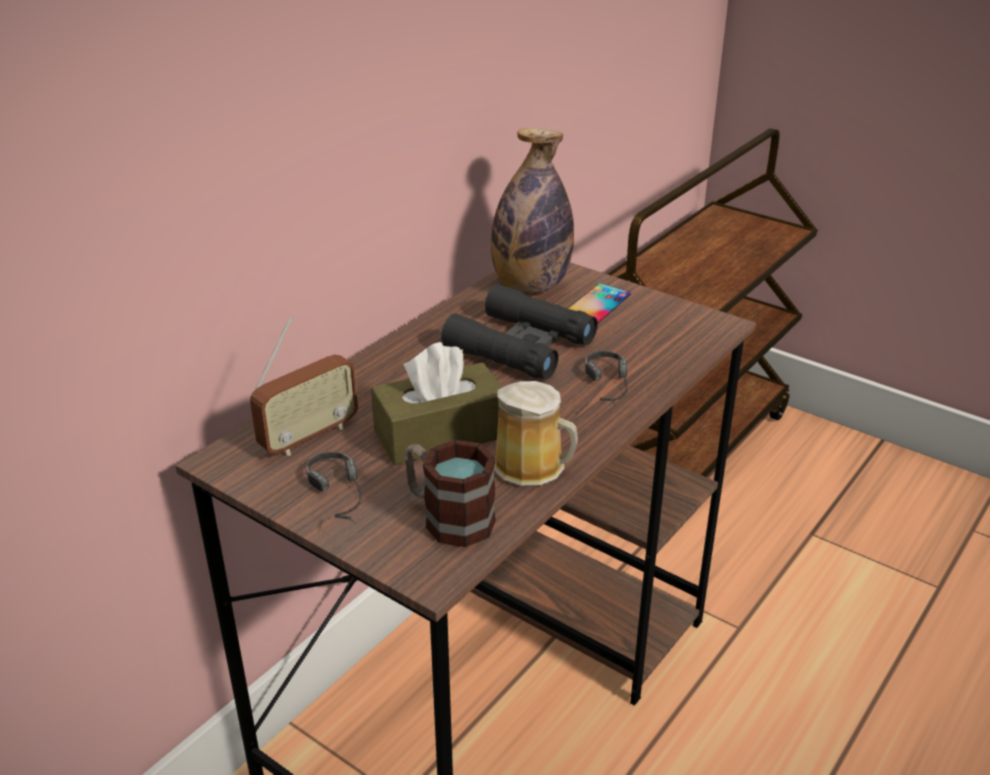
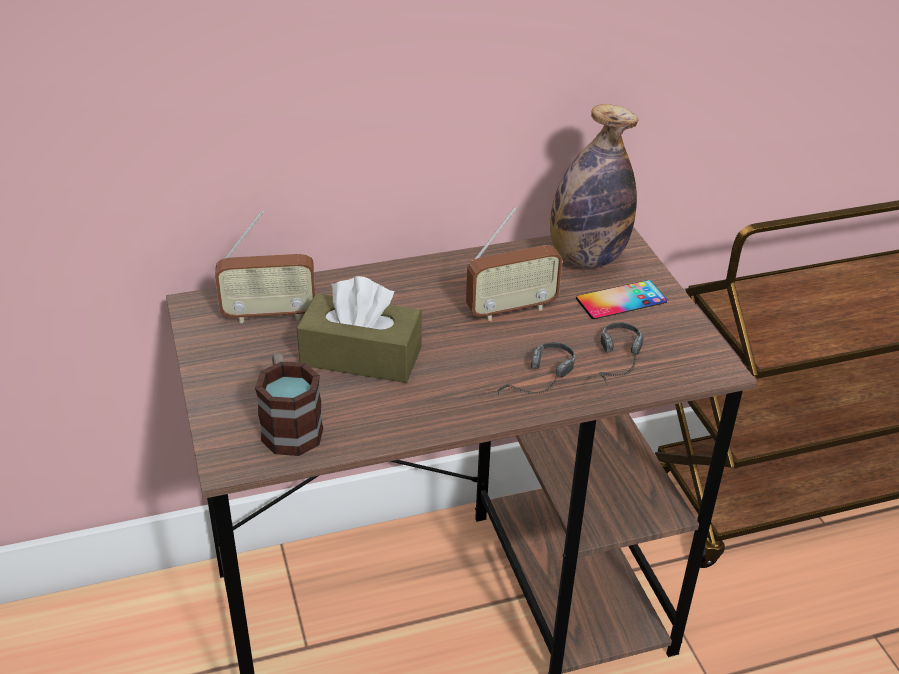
camera: 35 degrees right, 5 degrees up
headphones [306,452,362,524] -> headphones moved to [599,322,643,385]
black binoculars [441,284,598,380] -> radio [466,207,563,321]
mug [494,381,578,487] -> none

